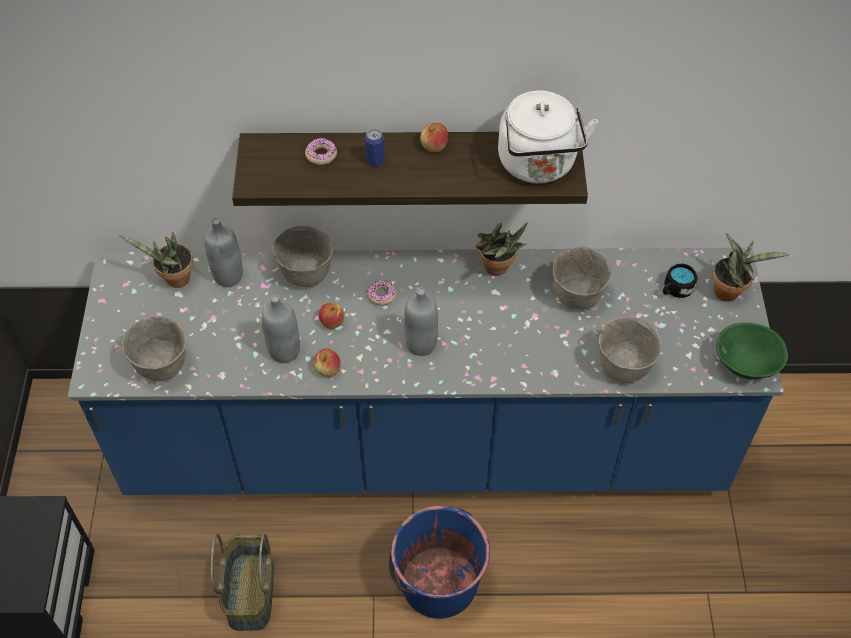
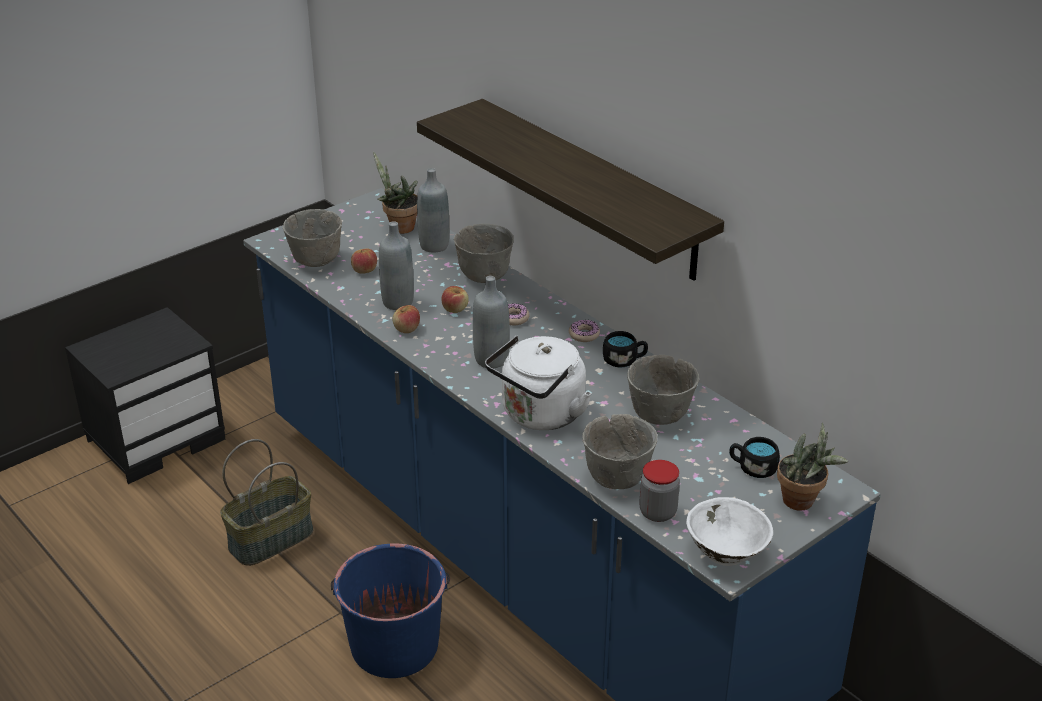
camera: 50 degrees right, 20 degrees down
donut [305,138,337,165] -> donut moved to [569,319,600,342]
can [365,129,384,167] -> none
apple [420,123,448,153] -> apple moved to [351,249,377,274]
potted plant [475,222,528,276] -> black mug [603,331,648,367]
white kettle [498,90,598,183] -> white kettle moved to [485,336,592,430]
green bowl [716,323,788,379] -> white bowl [686,497,773,566]
none -> jar [639,460,680,522]

